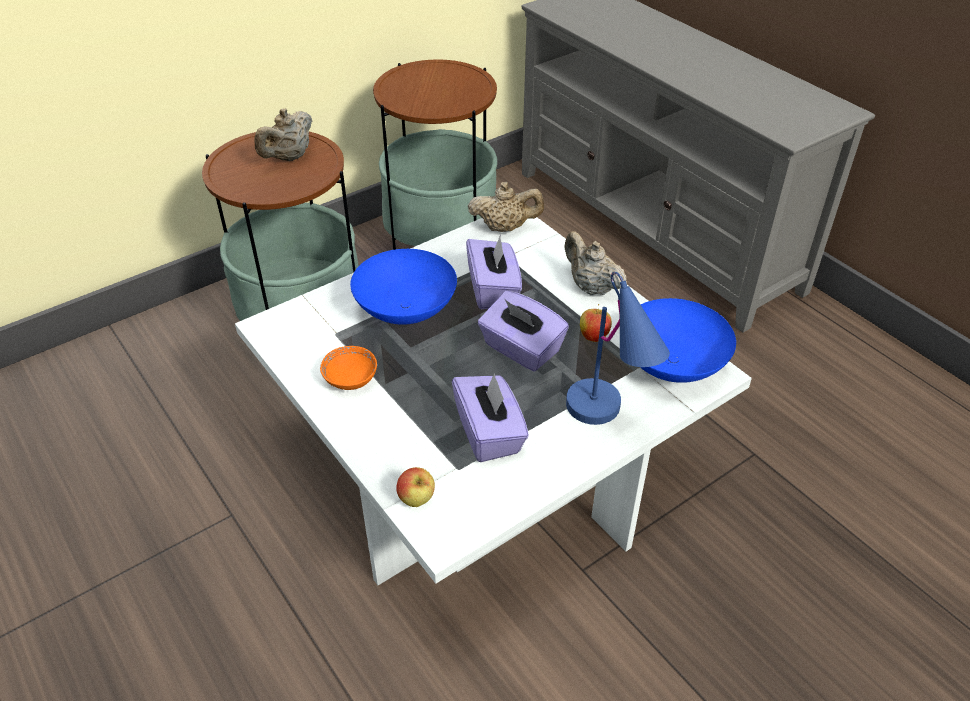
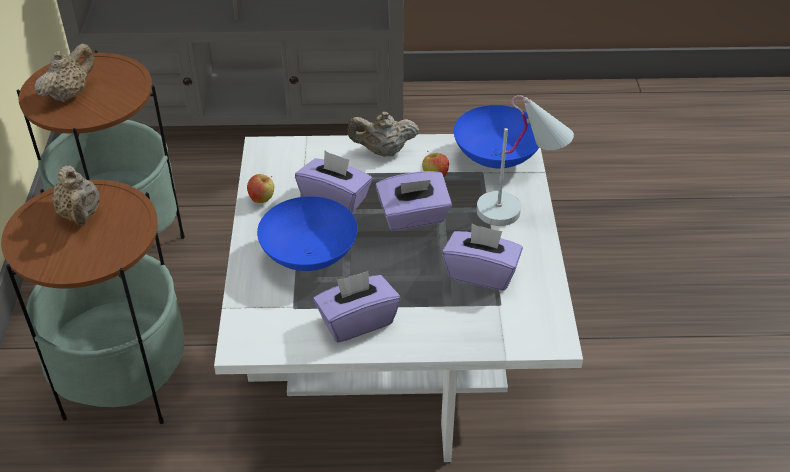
camera: 55 degrees left, 0 degrees up
orange bowl [320,346,377,390] -> purple tissue box [313,271,400,343]
apple [396,467,435,507] -> apple moved to [247,174,274,203]
beige teapot [468,182,544,232] -> beige teapot moved to [35,43,95,102]
blue table lamp [566,272,670,425] -> white table lamp [477,95,574,226]

